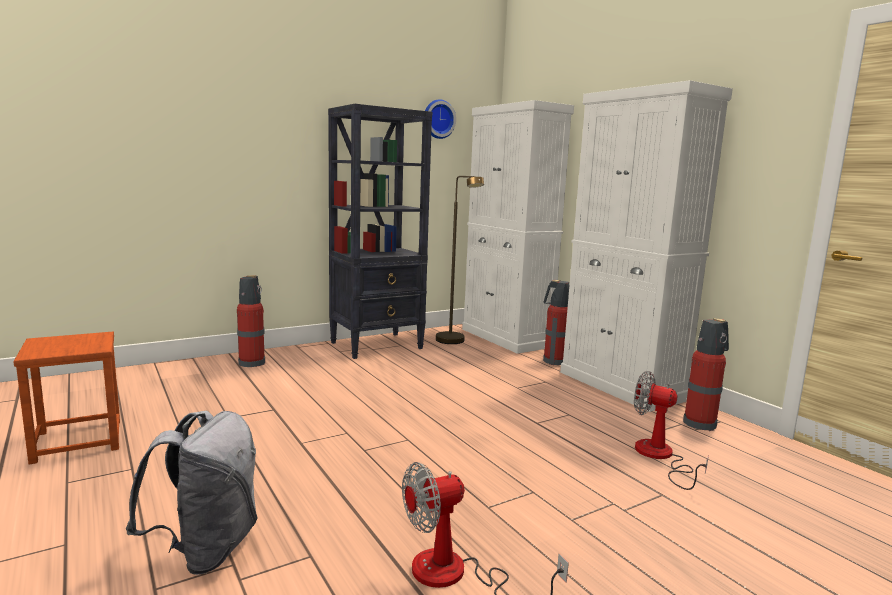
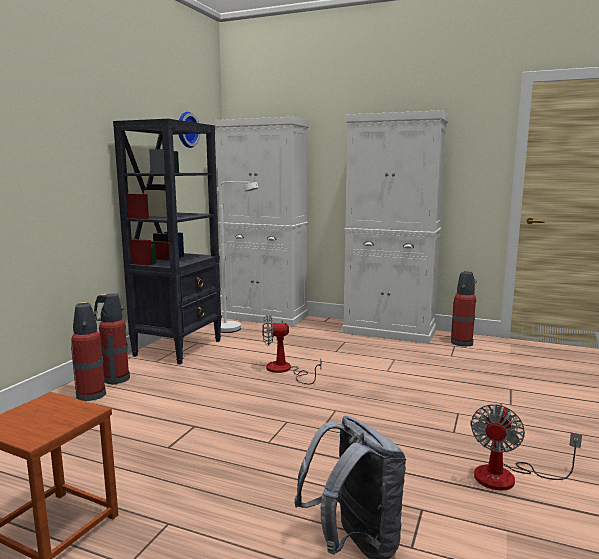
camera: 35 degrees left, 0 degrees up
brown floor lamp [436,176,484,344] -> white floor lamp [220,182,259,333]
fire extinguisher [543,280,569,365] -> fire extinguisher moved to [94,293,130,385]
fan [634,371,709,490] -> fan moved to [262,315,321,384]

